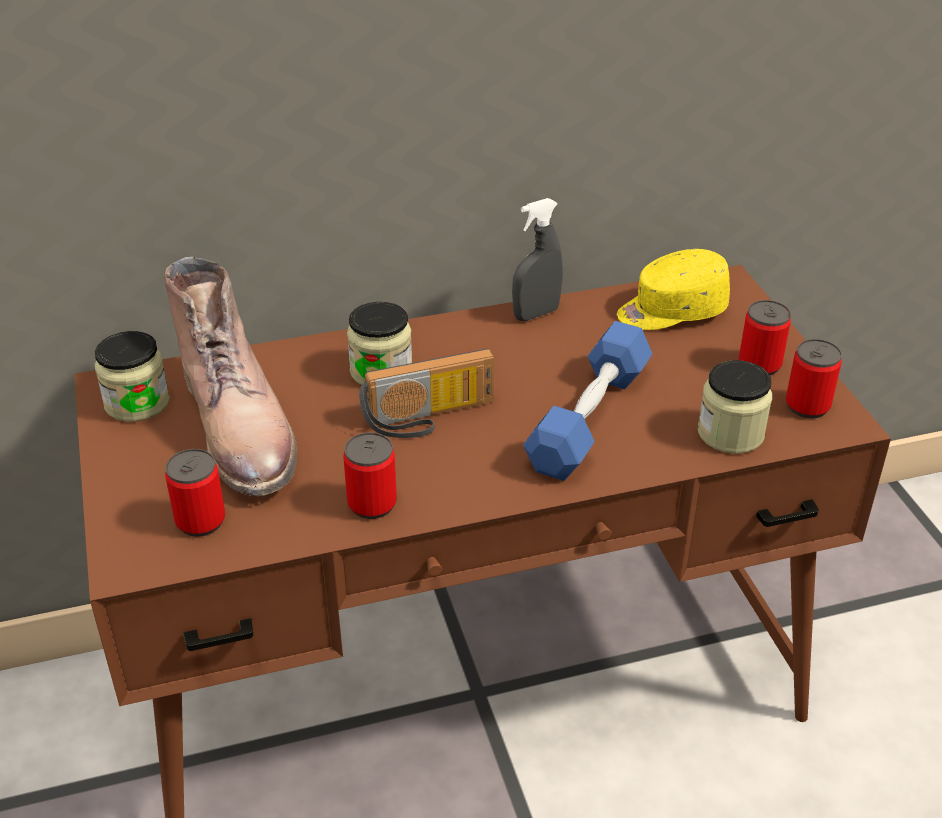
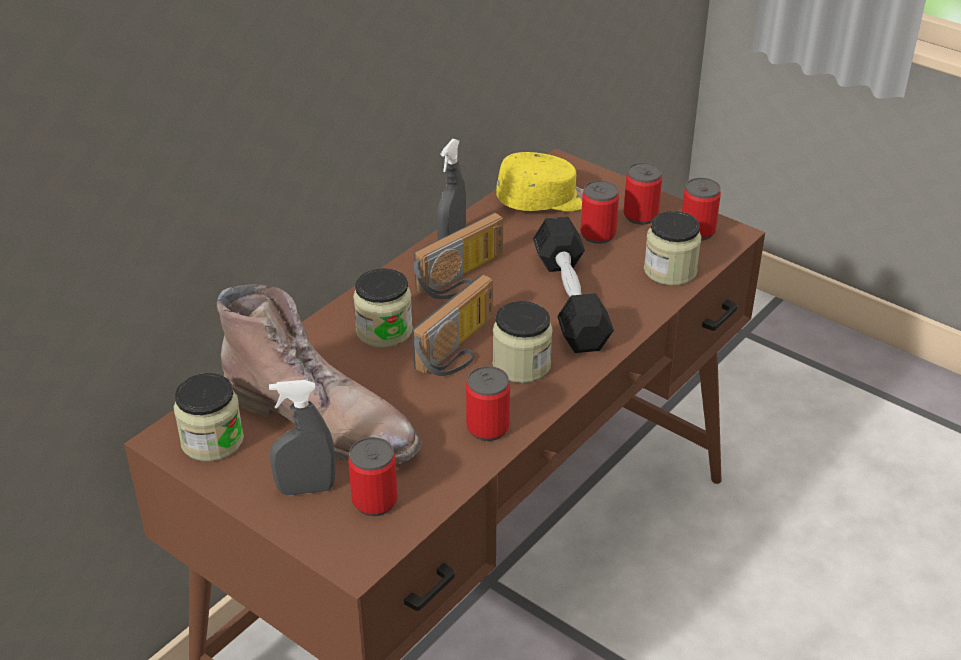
camera: 35 degrees left, 0 degrees up
blue dumbbell [523,321,652,481] -> black dumbbell [533,217,614,353]
yellow cap [617,249,730,330] -> yellow cap turned 135 degrees counterclockwise [496,152,584,211]
none -> grey spray bottle [269,380,336,496]
none -> radio [414,213,503,299]
none -> jar [493,301,553,383]
none -> can [581,180,619,244]

